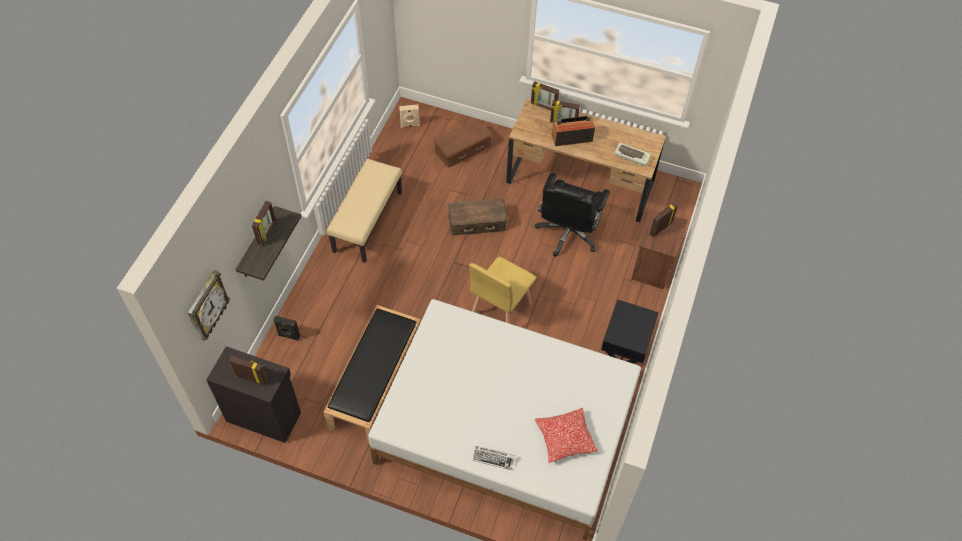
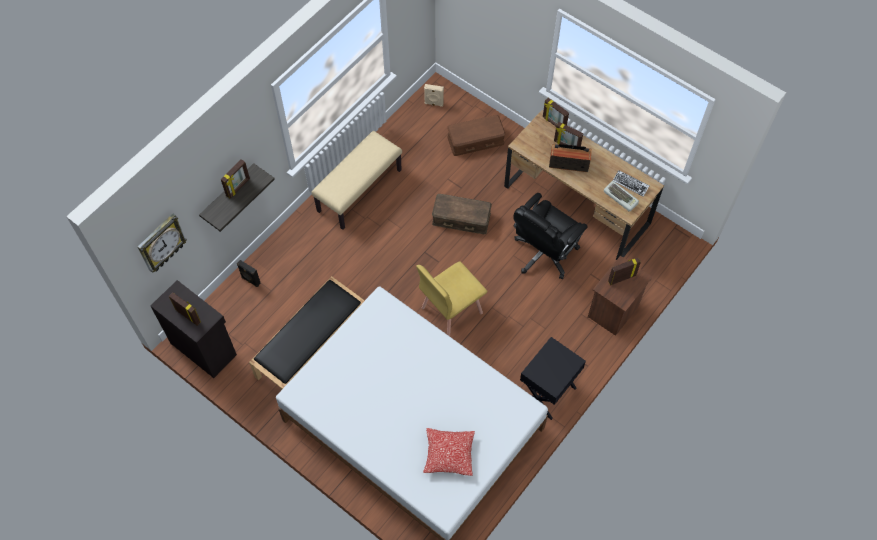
camera: 20 degrees right, 5 degrees up
keyboard [472,446,516,471] -> keyboard moved to [613,170,649,197]

